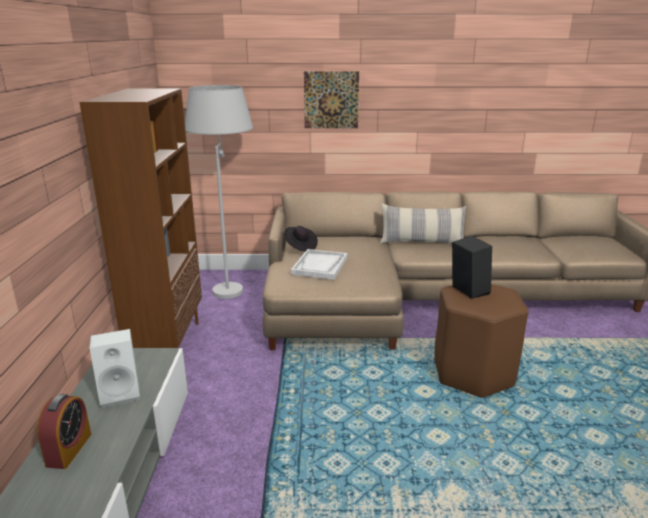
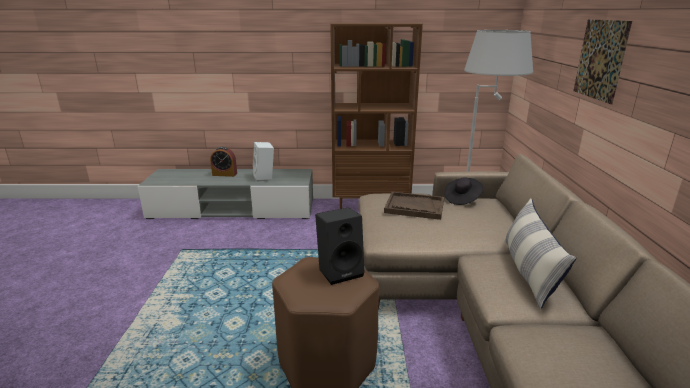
camera: 90 degrees right, 0 degrees up
white tray [291,249,347,280] -> brown tray [384,192,444,220]

